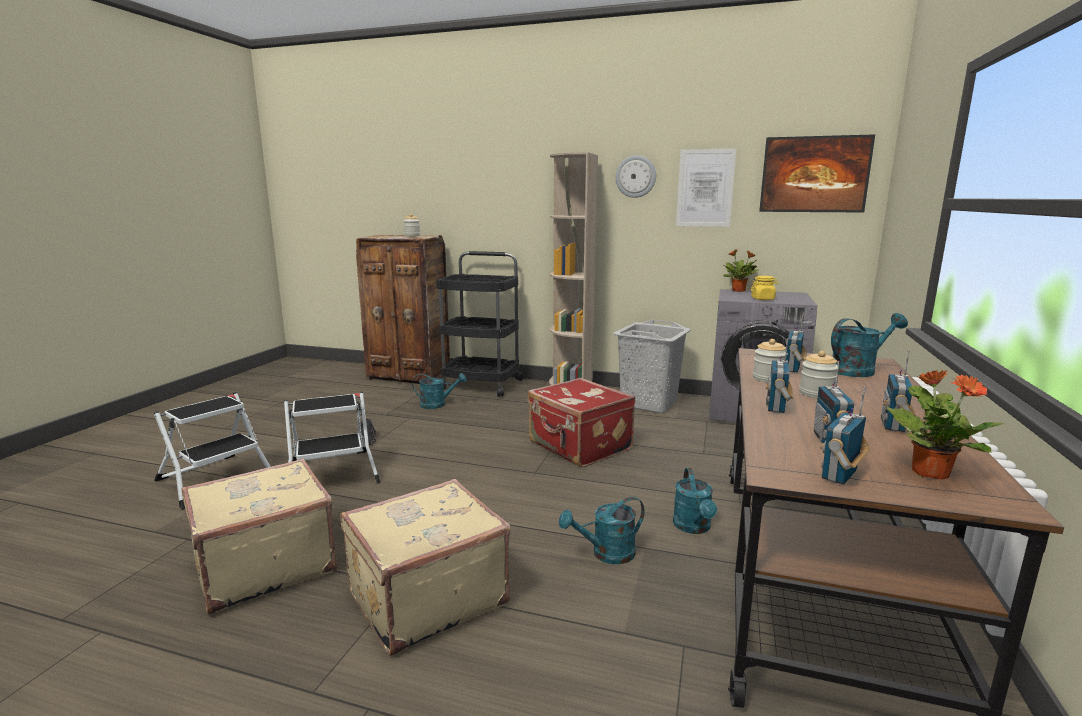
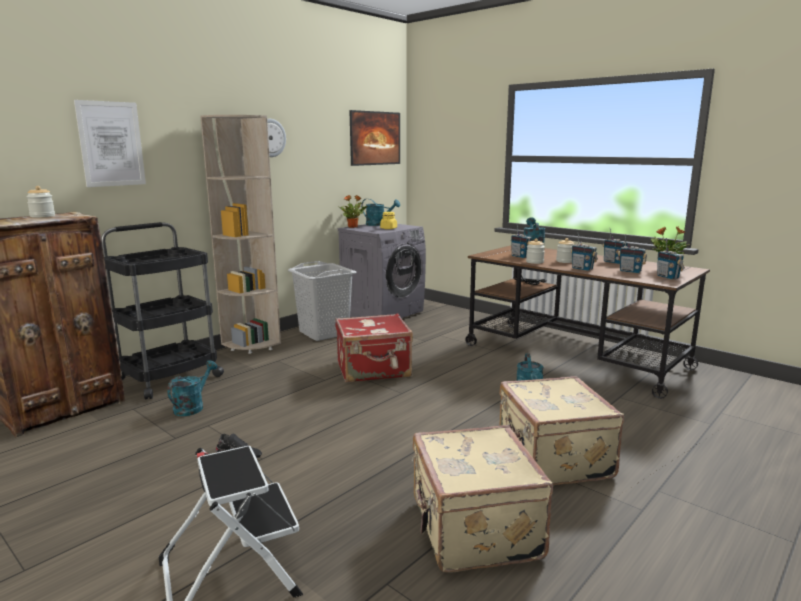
camera: 65 degrees left, 0 degrees up
step ladder [284,392,380,484] -> none
turquoise watering can [673,468,717,534] -> turquoise watering can moved to [361,199,400,226]
picture [676,148,736,227] -> picture moved to [74,100,146,187]

